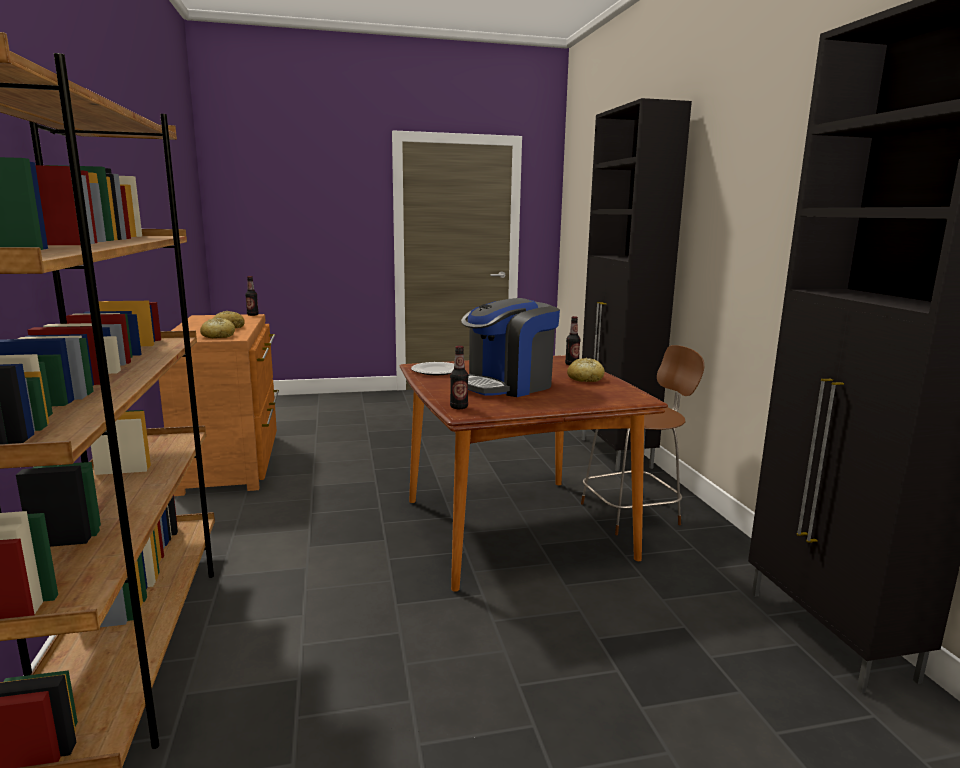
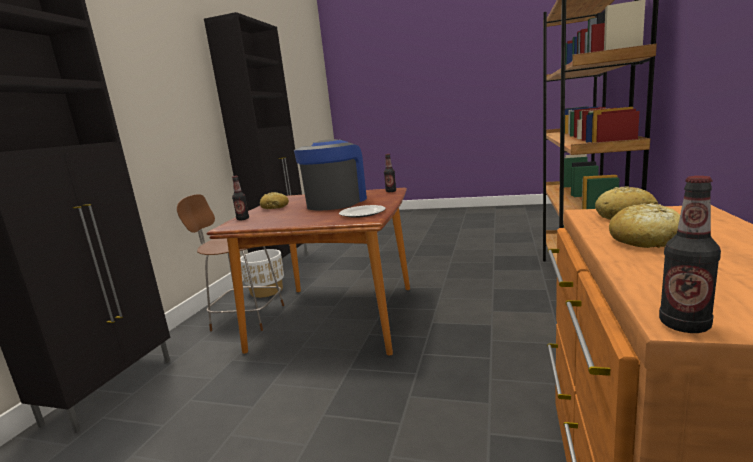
camera: 150 degrees left, 0 degrees up
coffee machine [461,298,560,397] -> coffee machine turned 60 degrees counterclockwise [294,139,367,210]
none -> white planter [240,249,284,298]

